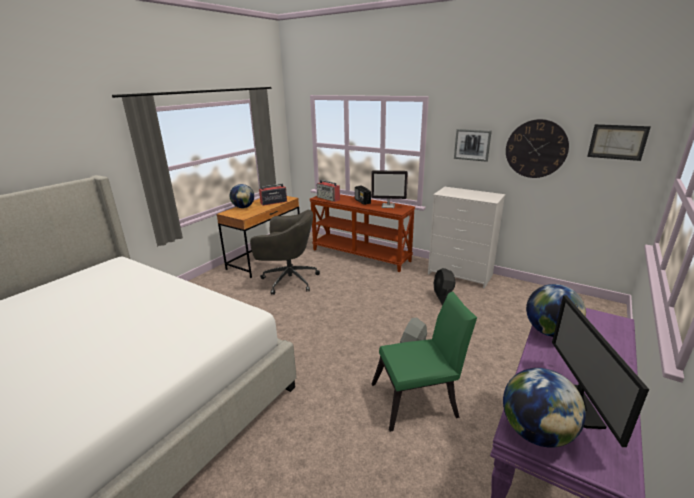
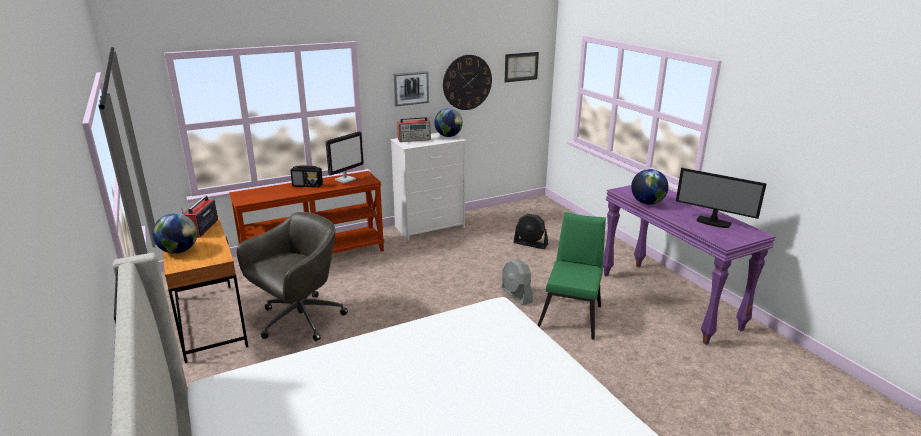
camera: 60 degrees left, 0 degrees up
radio [317,180,340,202] -> radio moved to [397,117,431,142]
black fan [434,268,455,306] -> black fan moved to [514,214,548,249]
globe [503,368,586,448] -> globe moved to [434,108,463,137]

